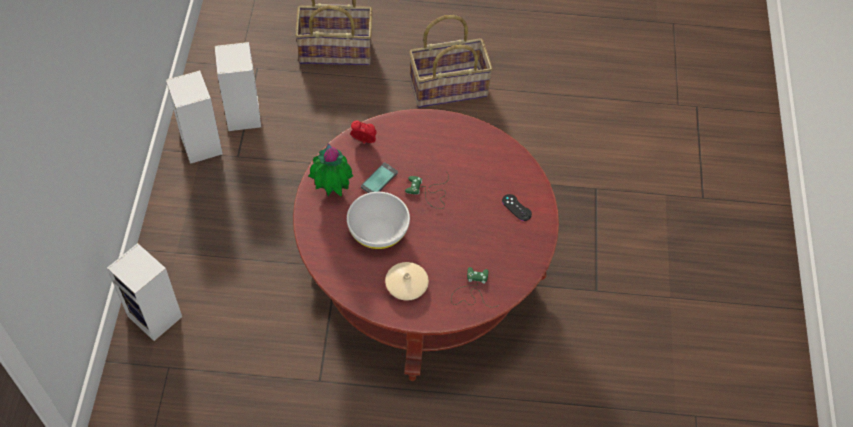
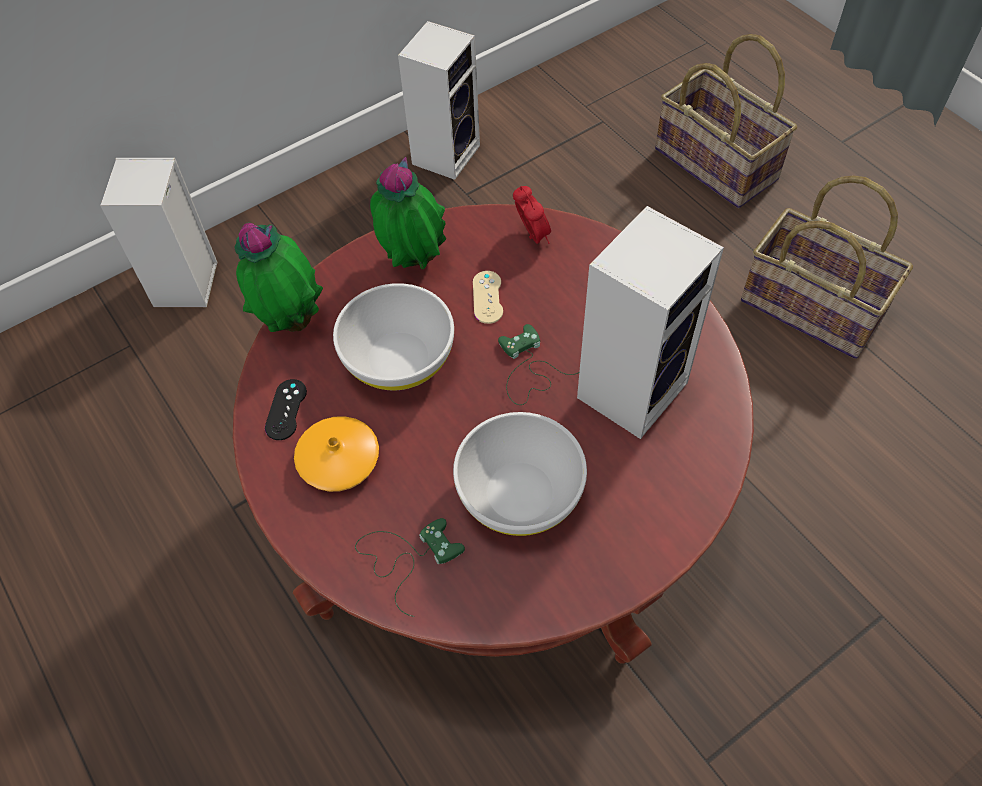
camera: 55 degrees right, 0 degrees up
speaker [215,42,261,131] -> speaker moved to [577,206,724,439]
phone [361,163,398,193] -> beige game controller [473,271,503,324]
beige vase [385,262,429,301] -> orange vase [294,416,379,492]
black game controller [502,194,532,221] -> black game controller moved to [265,379,307,440]
none -> potted plant [235,223,323,332]
none -> white bowl [453,412,587,536]

